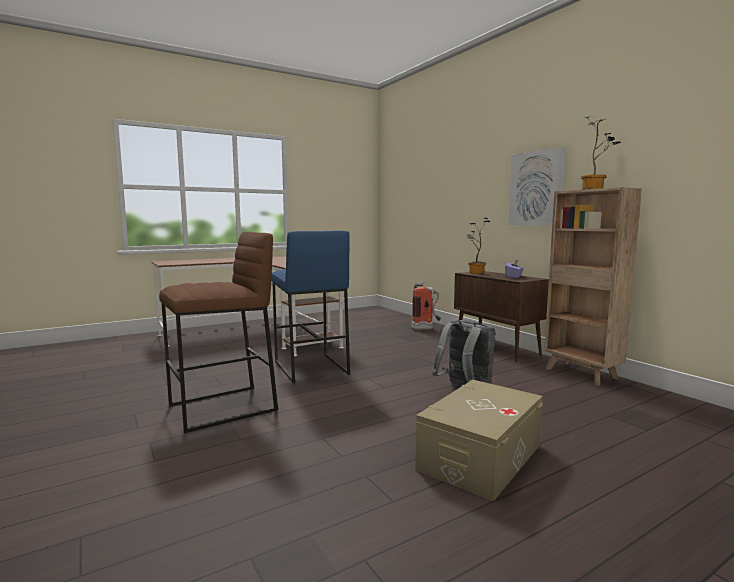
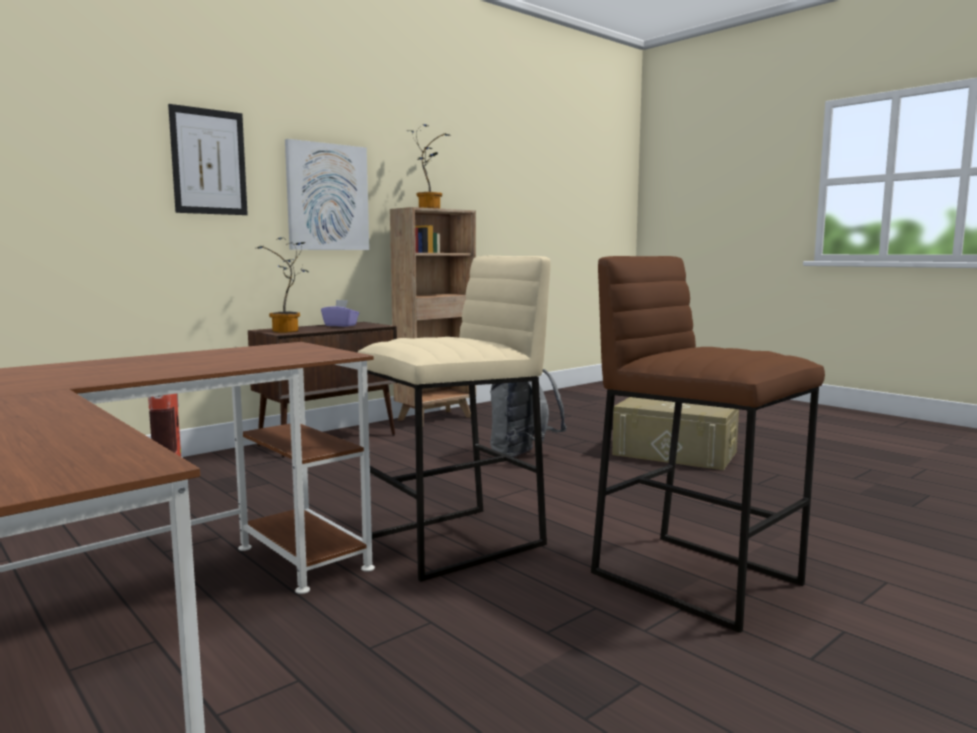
camera: 100 degrees left, 0 degrees up
blue stool [271,231,350,383] -> beige stool [358,256,551,582]
none -> picture [168,104,248,215]

